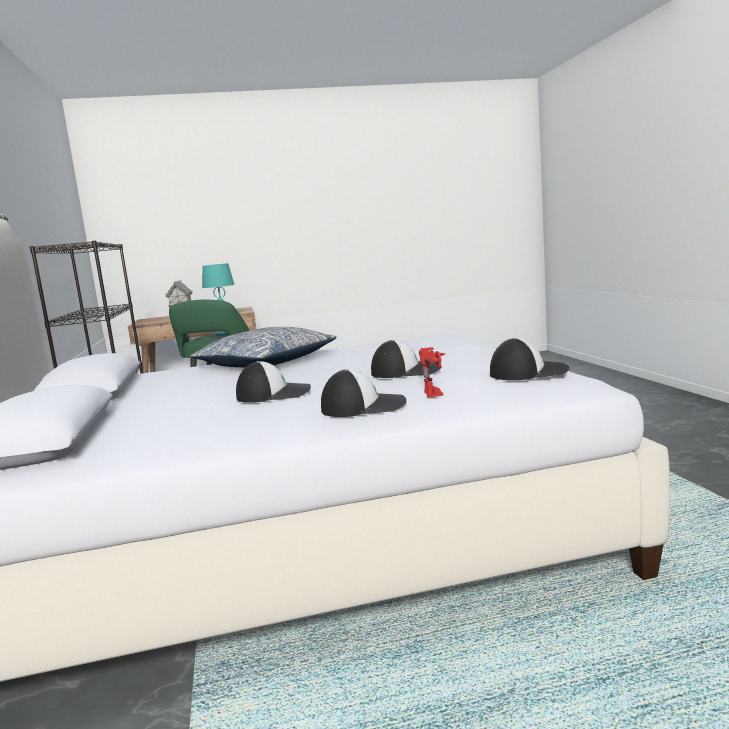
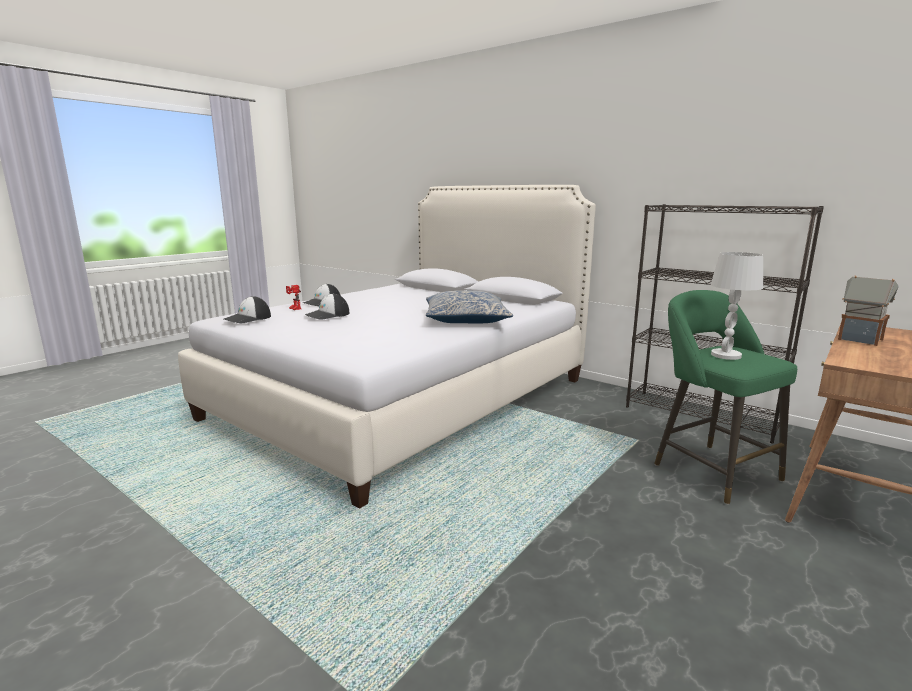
camera: 140 degrees right, 5 degrees up
turquoise table lamp [202,263,234,336] -> white table lamp [711,252,763,360]
cap [236,361,311,403] -> none

